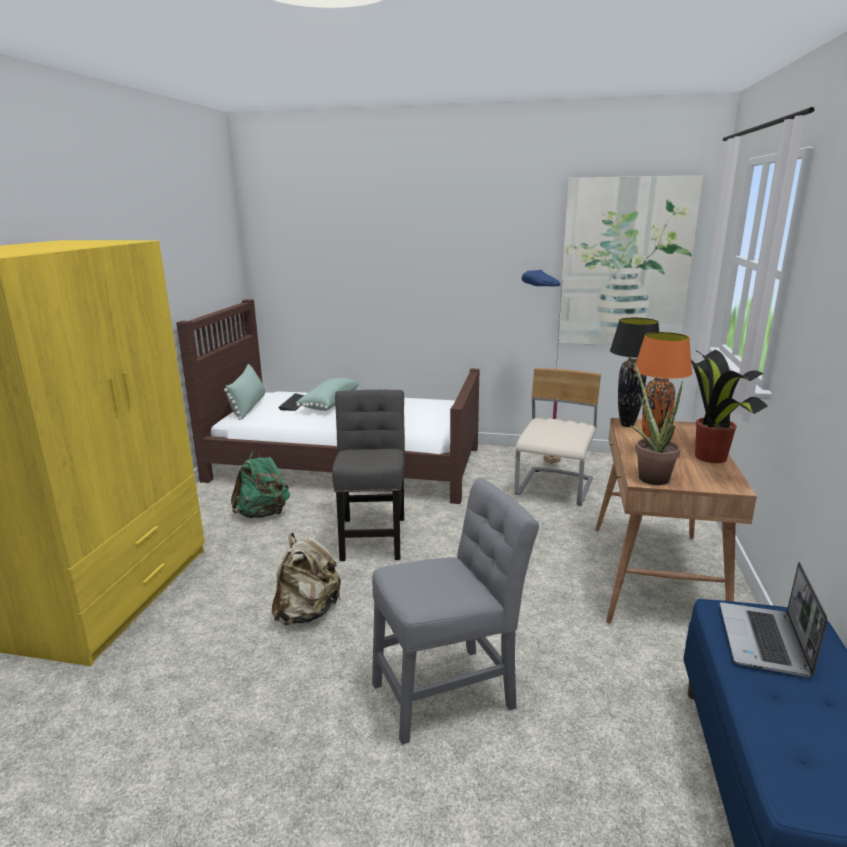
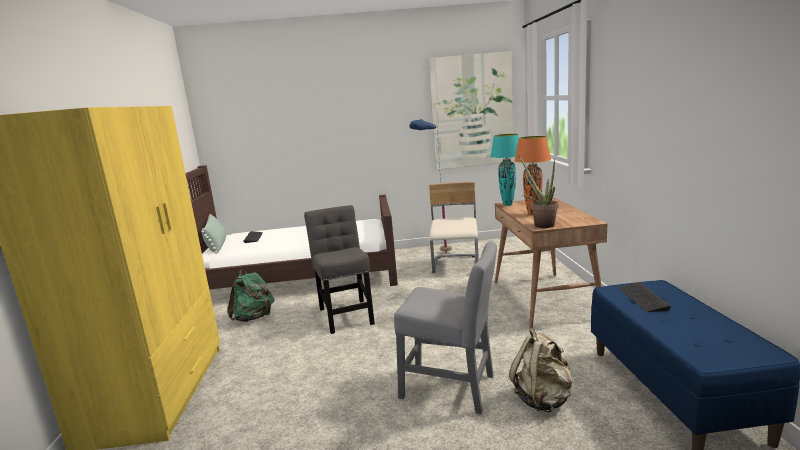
camera: 15 degrees left, 5 degrees down
beige backpack [272,533,341,625] -> beige backpack moved to [509,328,573,413]
green pillow [296,378,359,411] -> none
grey chair [372,478,539,745] -> grey chair turned 60 degrees clockwise [394,242,497,414]
black table lamp [610,318,659,427] -> turquoise table lamp [490,134,519,206]
potted plant [691,350,768,463] -> none
laptop [720,562,828,677] -> keyboard [619,282,671,312]

